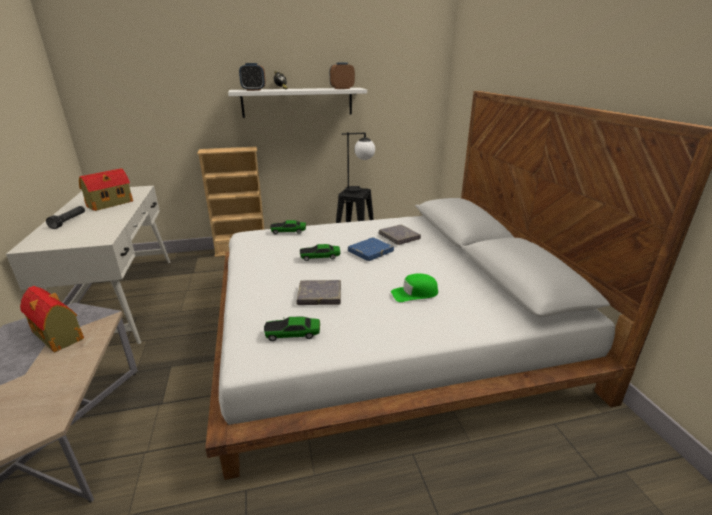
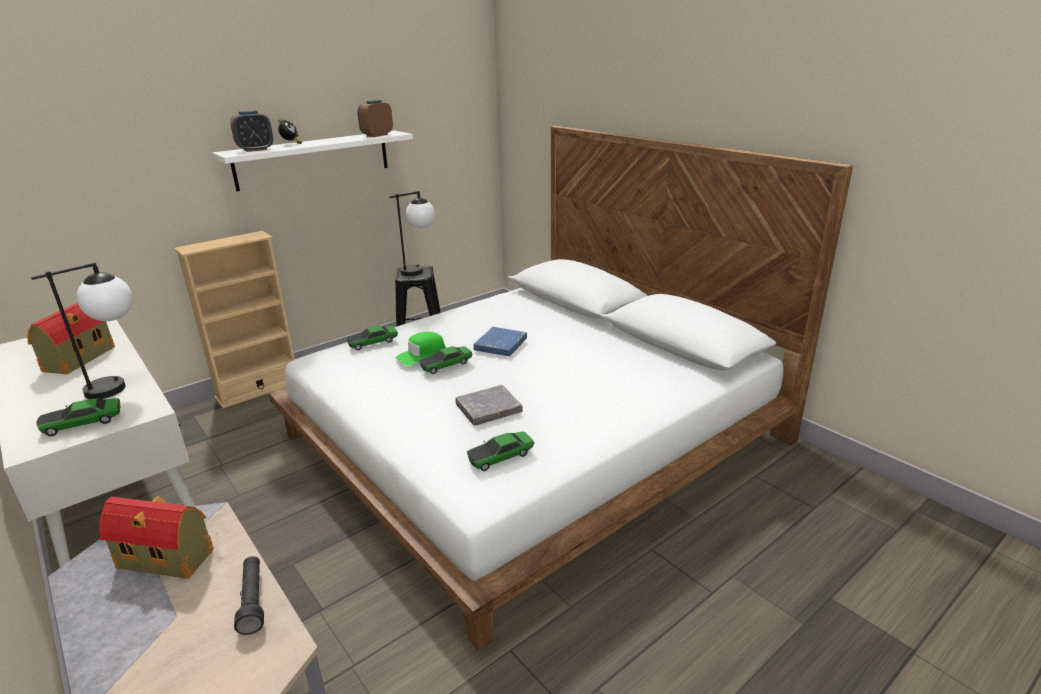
camera: 25 degrees left, 0 degrees up
black flashlight [46,206,85,229] -> black flashlight moved to [234,556,264,635]
grey book [379,225,421,245] -> none
green cap [391,273,438,302] -> green cap moved to [396,332,446,366]
none -> table lamp [31,262,133,399]
none -> toy car [36,398,120,436]

